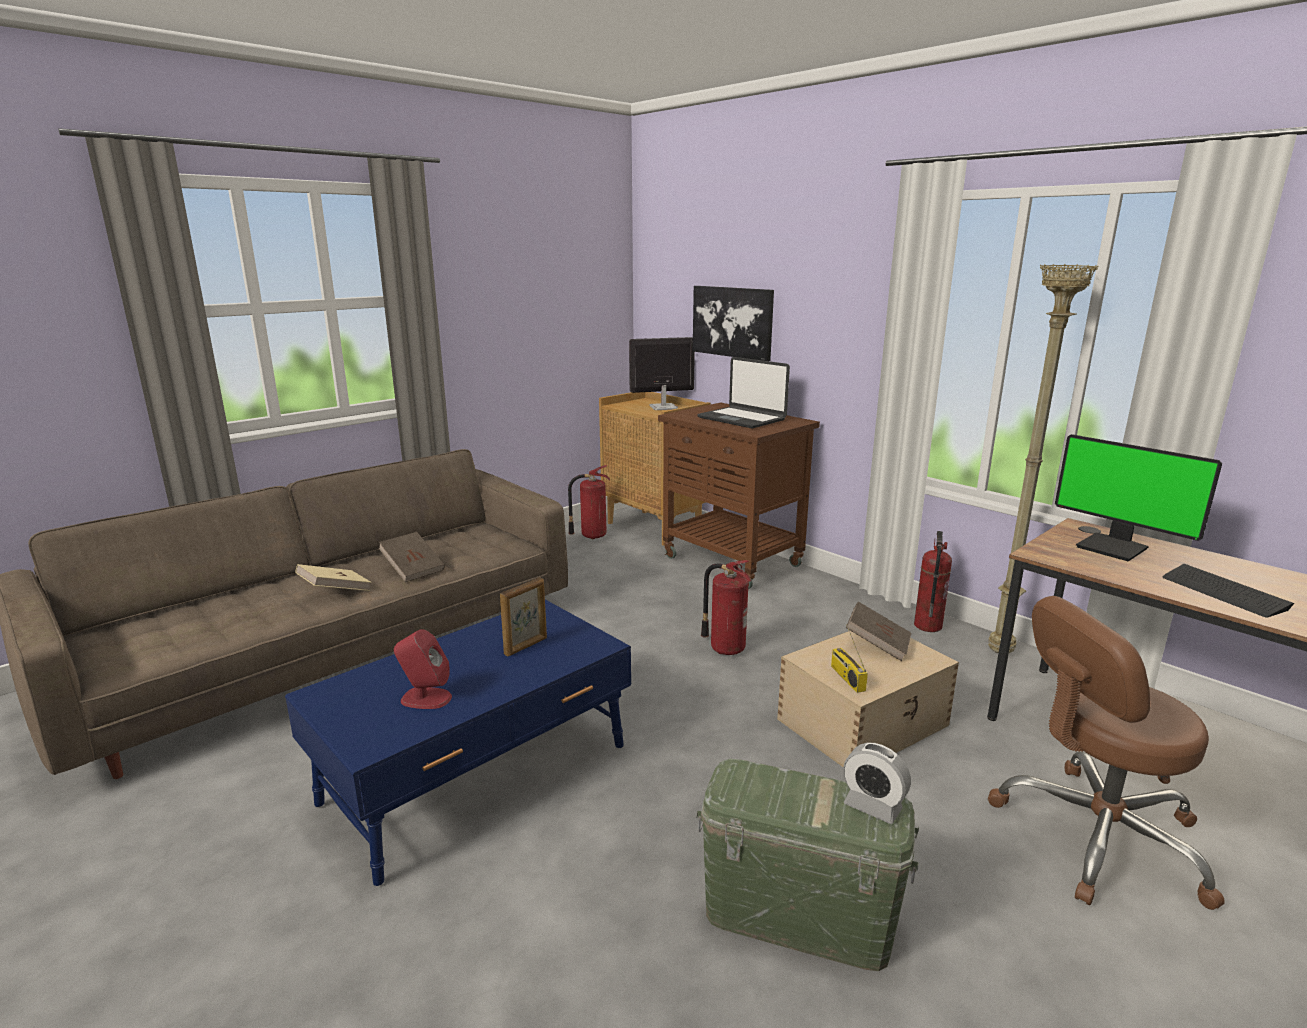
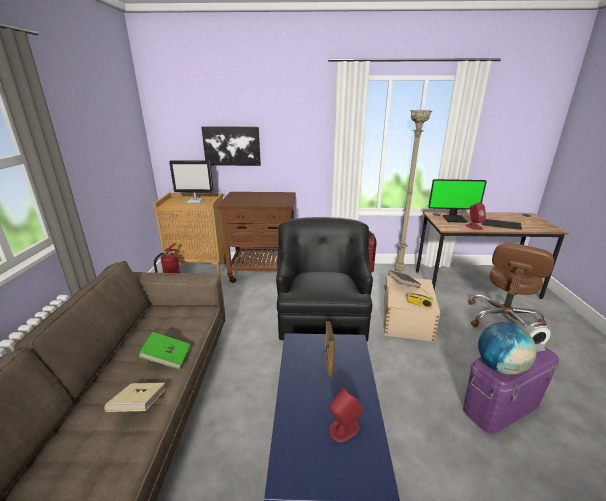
camera: 45 degrees left, 5 degrees up
brown book [378,532,445,582] -> green book [138,332,190,369]
monitor [629,337,695,410] -> monitor turned 120 degrees counterclockwise [169,160,214,203]
green storage box [696,759,919,971] -> purple storage box [463,347,559,434]
laptop [697,357,790,429] -> none
fire extinguisher [701,560,751,655] -> black armchair [276,217,373,342]
none -> red speaker [466,202,486,230]
none -> globe [478,322,537,375]

